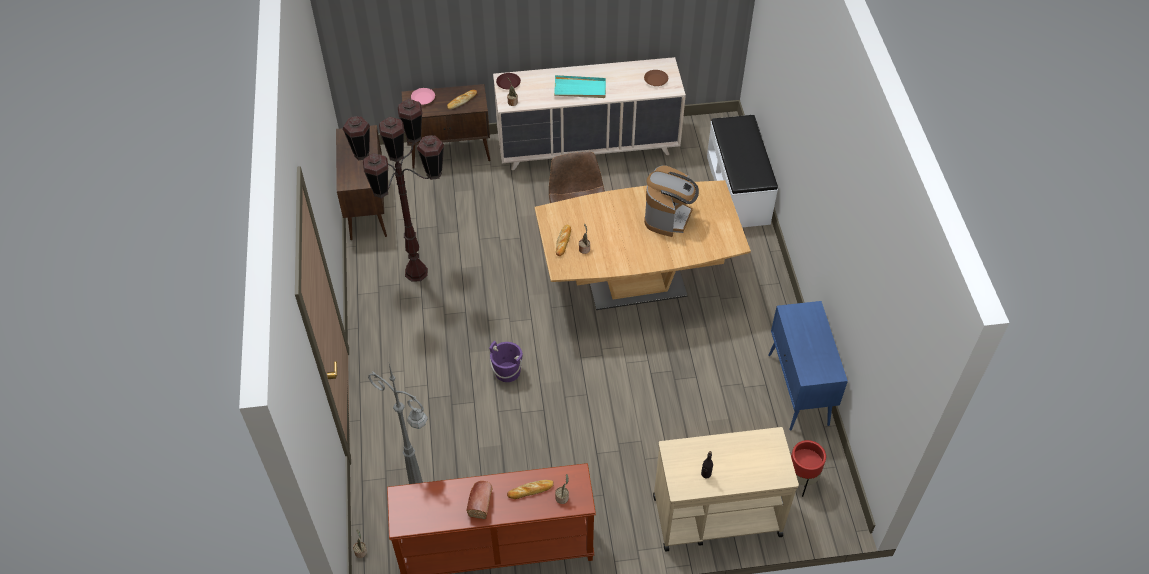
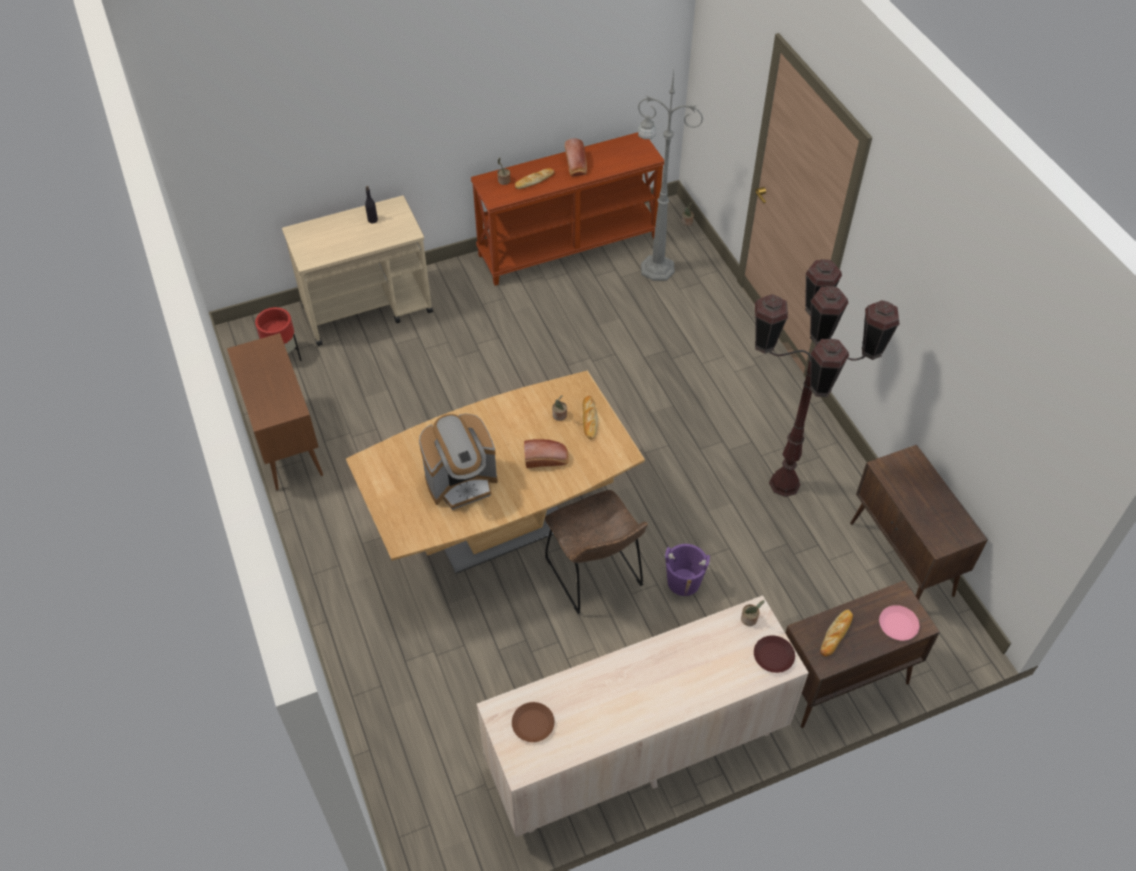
camera: 165 degrees right, 0 degrees up
purple bucket [489,341,523,382] -> purple bucket moved to [664,544,711,596]
turquoise tray [554,75,606,98] -> none
coffee machine [644,165,699,237] -> coffee machine turned 120 degrees counterclockwise [419,413,498,510]
white bench [707,115,778,227] -> none
blue cabinet [768,301,848,430] -> brown cabinet [227,333,323,490]
none -> bread [524,439,569,468]

